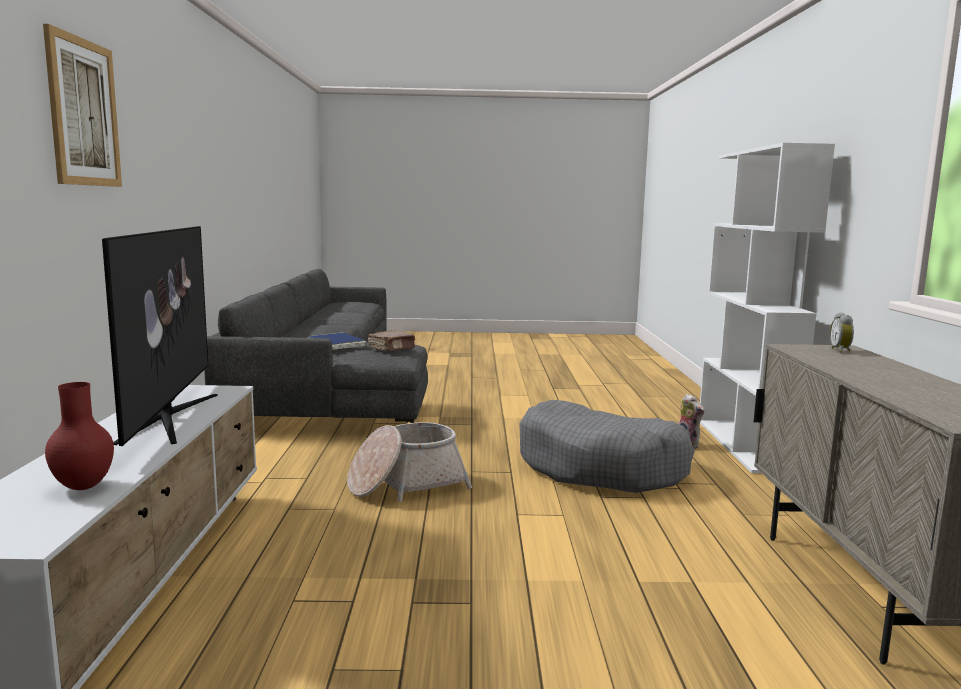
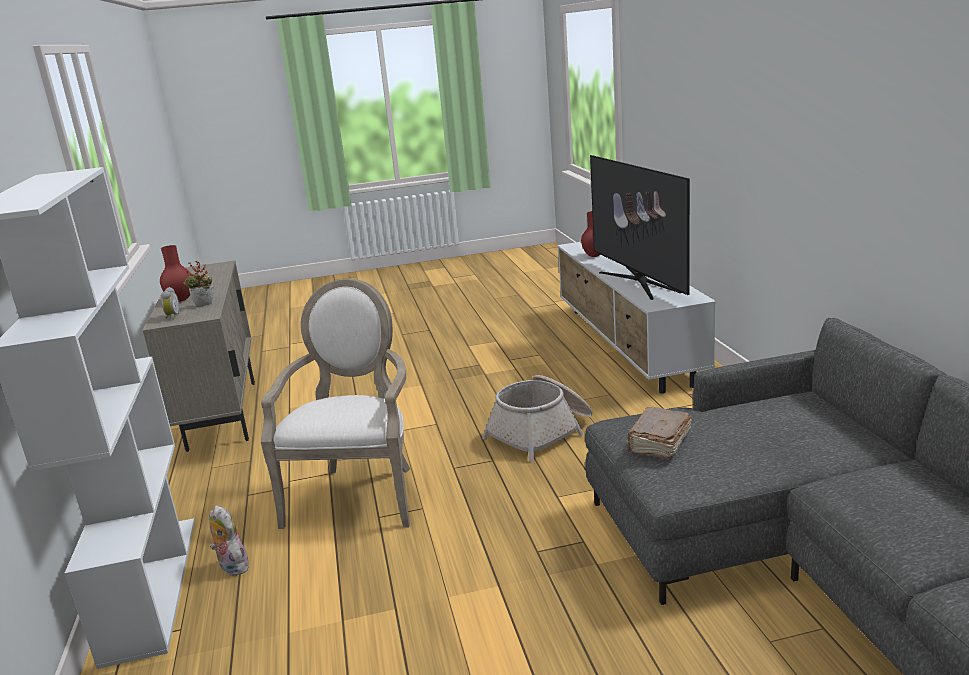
camera: 170 degrees right, 10 degrees up
picture [43,24,122,187] -> none
blue book [308,333,367,350] -> none
grey dog bed [519,400,695,493] -> armchair [261,279,410,529]
none -> red vase [160,245,190,302]
none -> potted plant [184,261,214,307]

